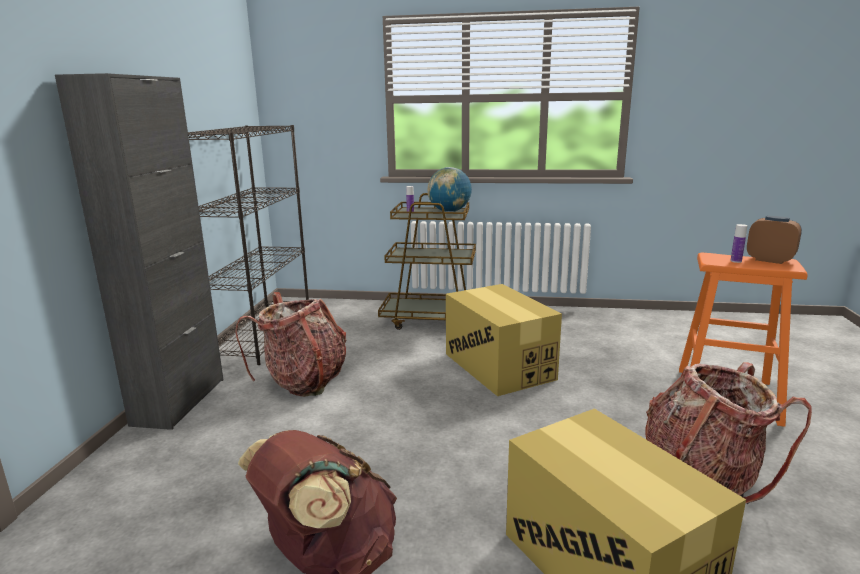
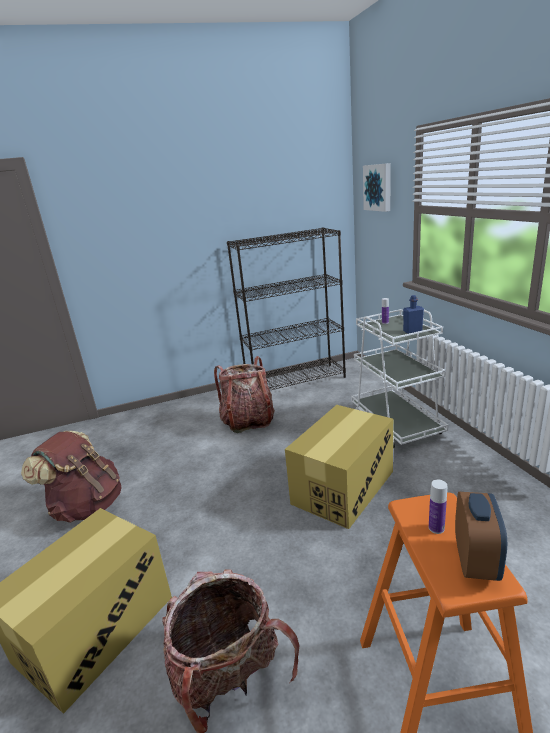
camera: 65 degrees right, 5 degrees up
black cabinet [55,73,224,430] -> none
brown cart [378,193,476,330] -> white cart [351,309,448,448]
globe [427,167,472,212] -> blue bottle [403,295,424,334]
none -> picture [363,163,391,212]

